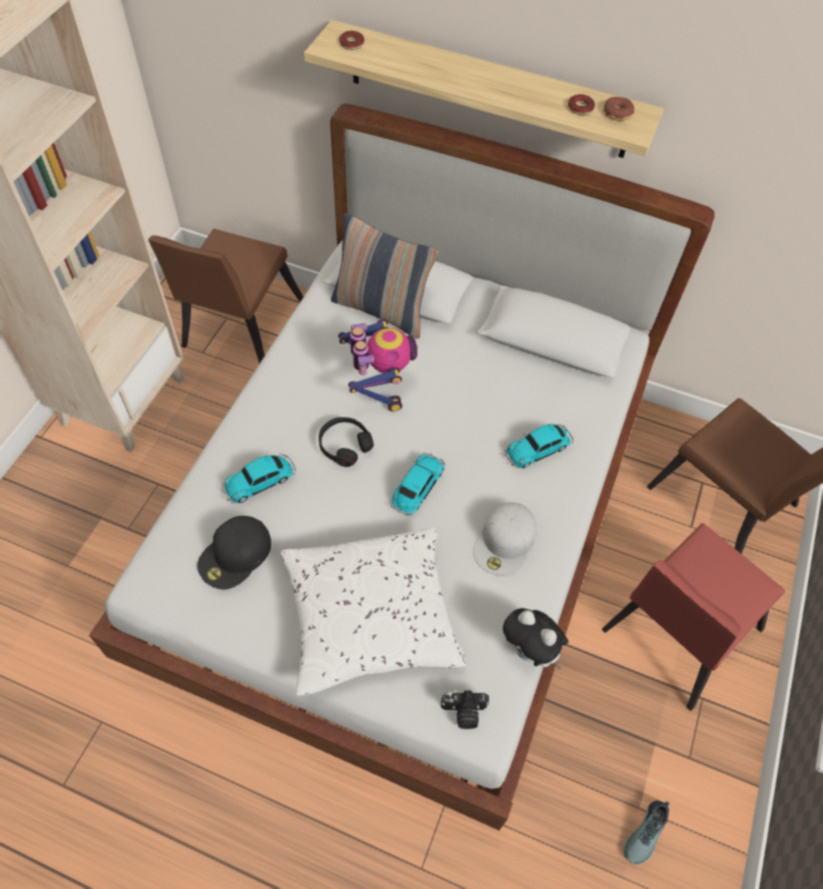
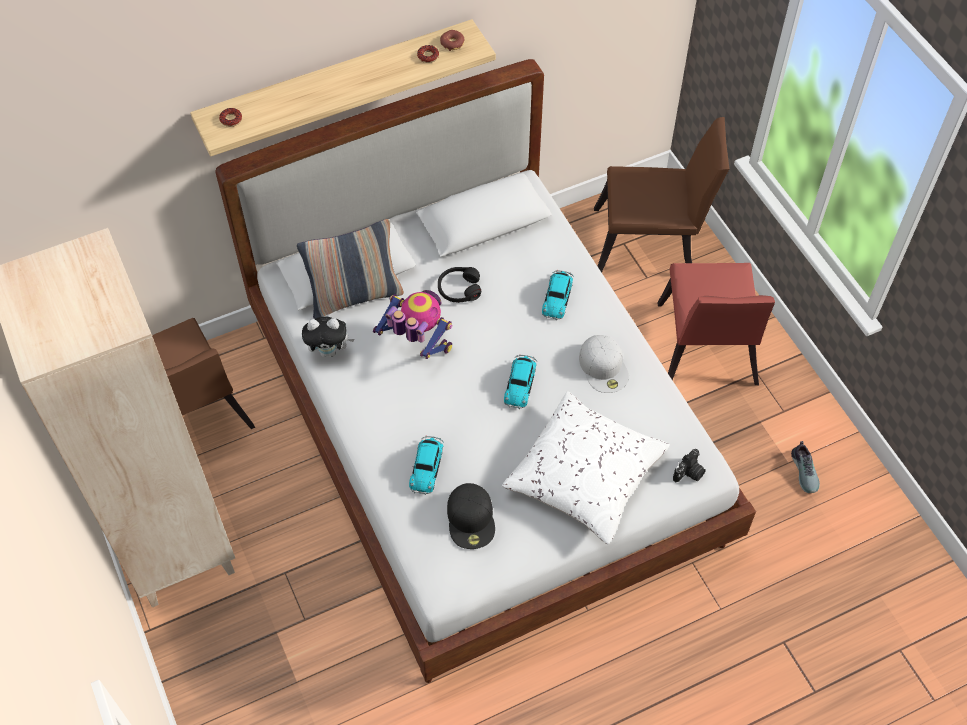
camera: 45 degrees left, 0 degrees up
black headphones [319,417,374,467] -> black headphones moved to [438,267,481,303]
toy car [390,453,445,516] -> toy car turned 150 degrees counterclockwise [504,354,537,409]
plush toy [503,608,568,669] -> plush toy moved to [302,316,354,357]

